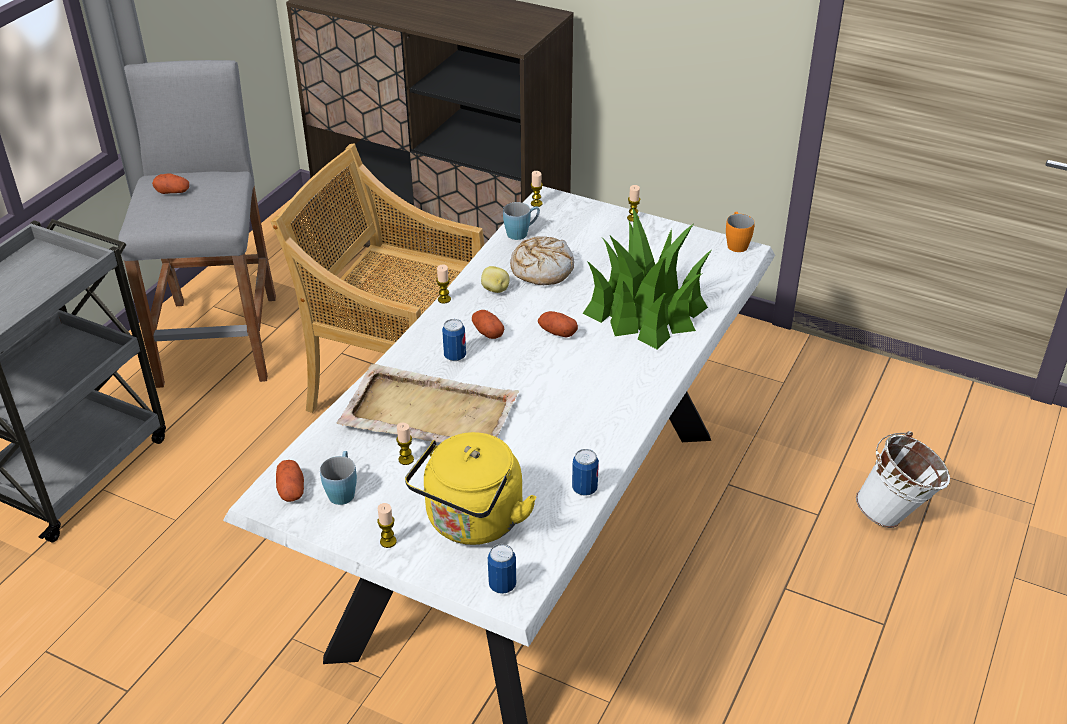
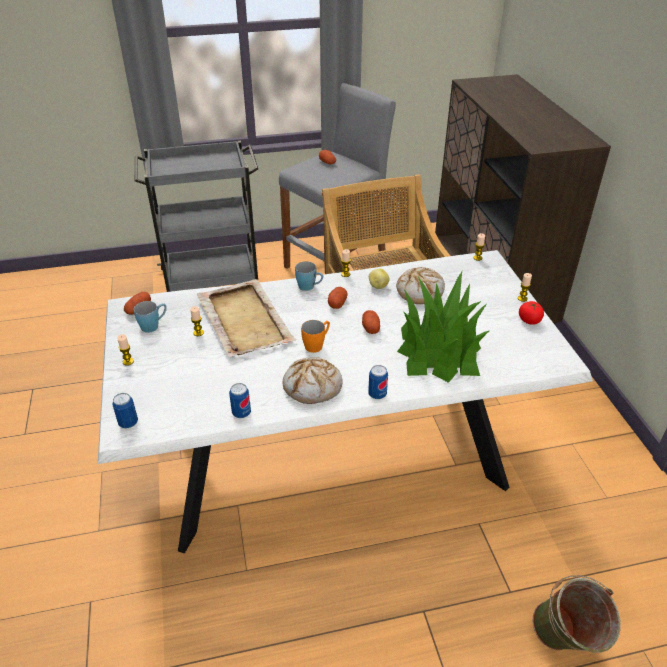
camera: 50 degrees right, 0 degrees up
yellow kettle [405,432,537,545] -> none
can [442,319,466,361] -> can moved to [368,365,388,399]
blue mug [503,202,540,240] -> blue mug moved to [295,261,323,291]
orange mug [726,212,755,252] -> orange mug moved to [301,320,330,353]
white bucket [856,431,950,528] -> green bucket [532,575,621,653]
none -> bread [282,357,342,404]
none -> tomato [519,301,544,325]

